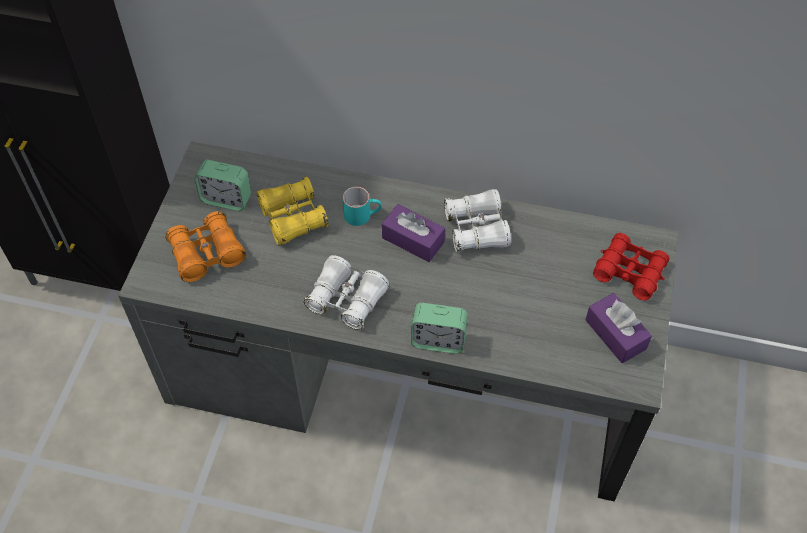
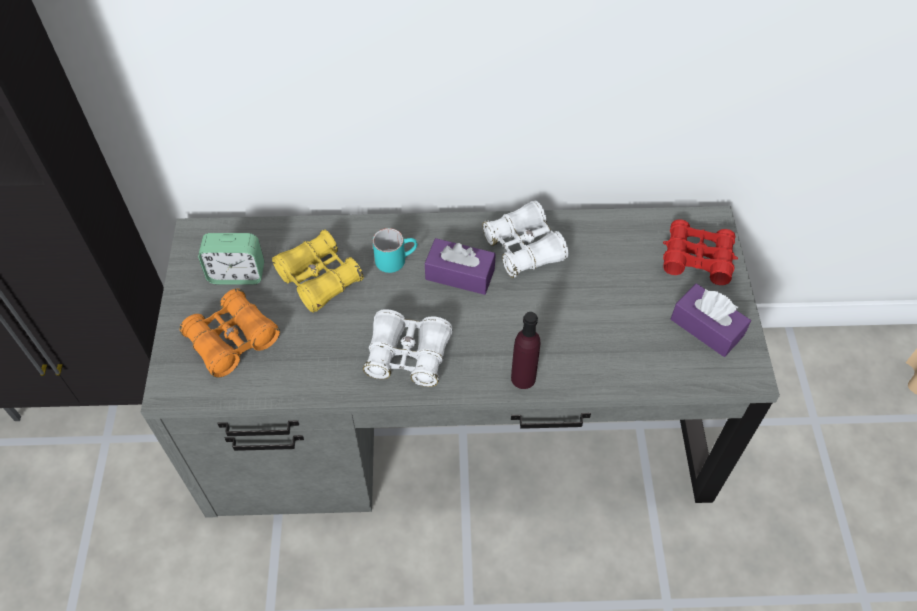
camera: 15 degrees left, 0 degrees up
alarm clock [411,303,468,354] -> purple bottle [511,312,540,389]

